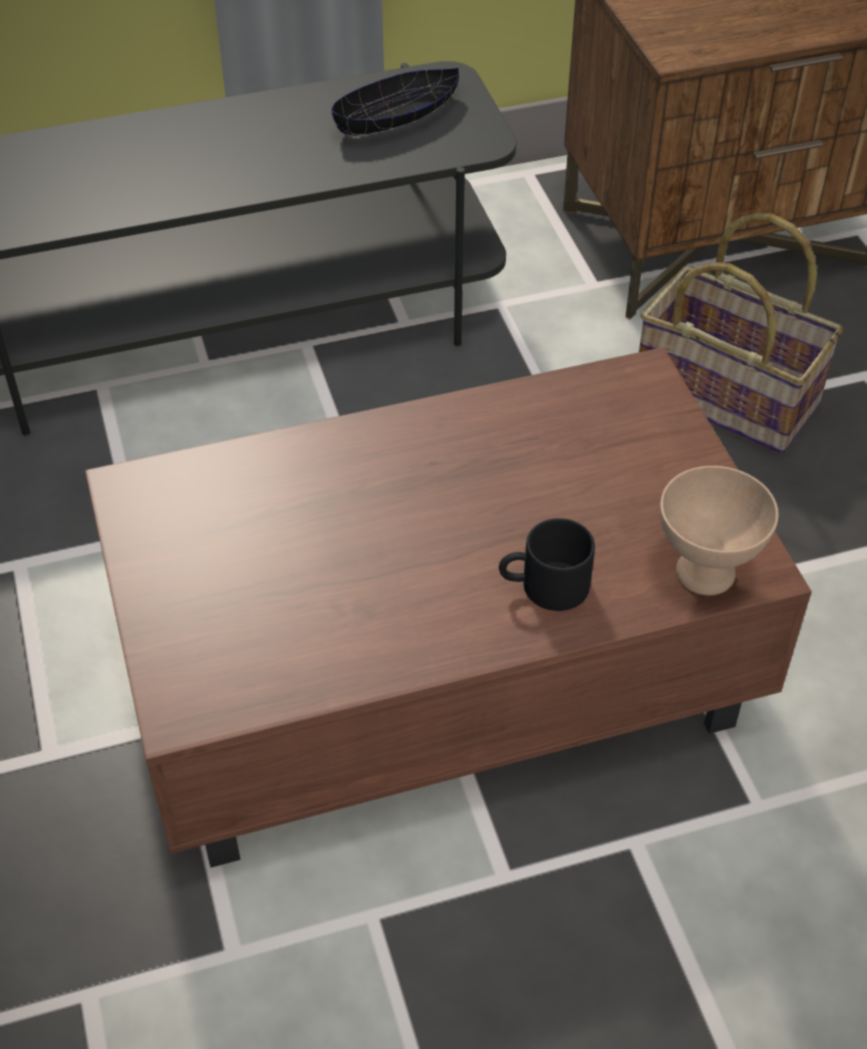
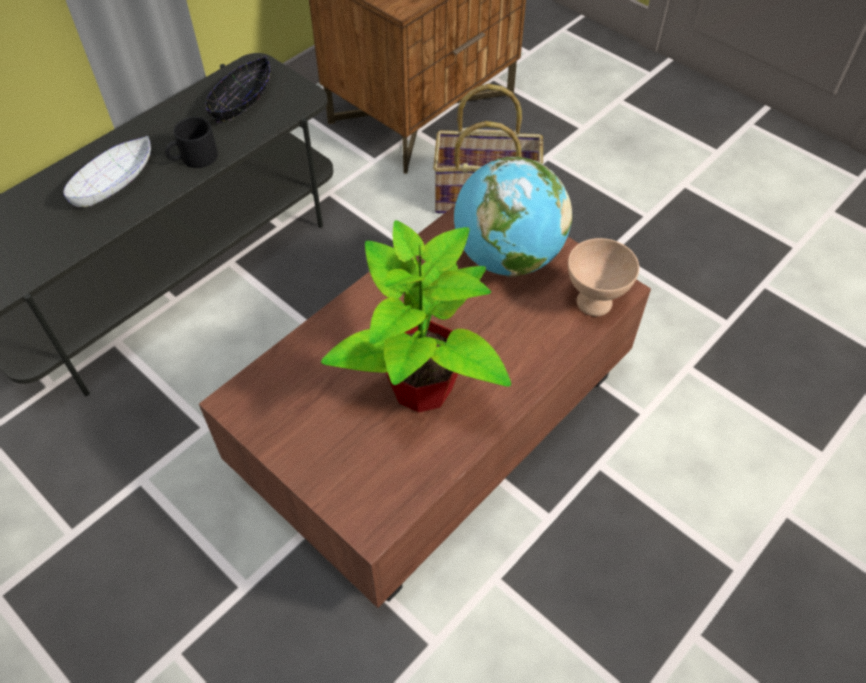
camera: 30 degrees left, 5 degrees up
black mug [499,518,595,611] -> black mug moved to [165,117,218,168]
none -> white bowl [63,136,151,207]
none -> potted plant [321,220,511,413]
none -> globe [454,157,572,277]

